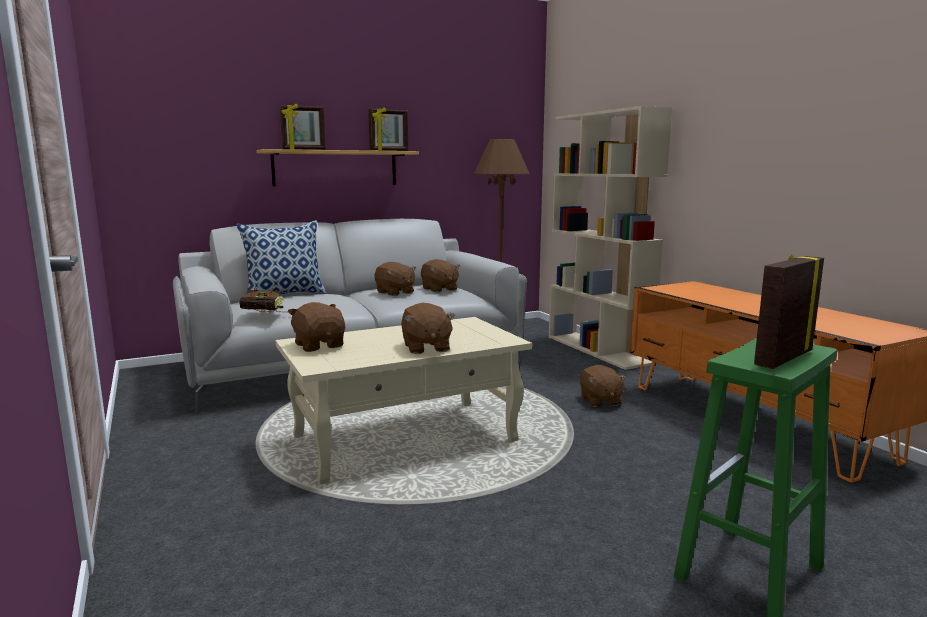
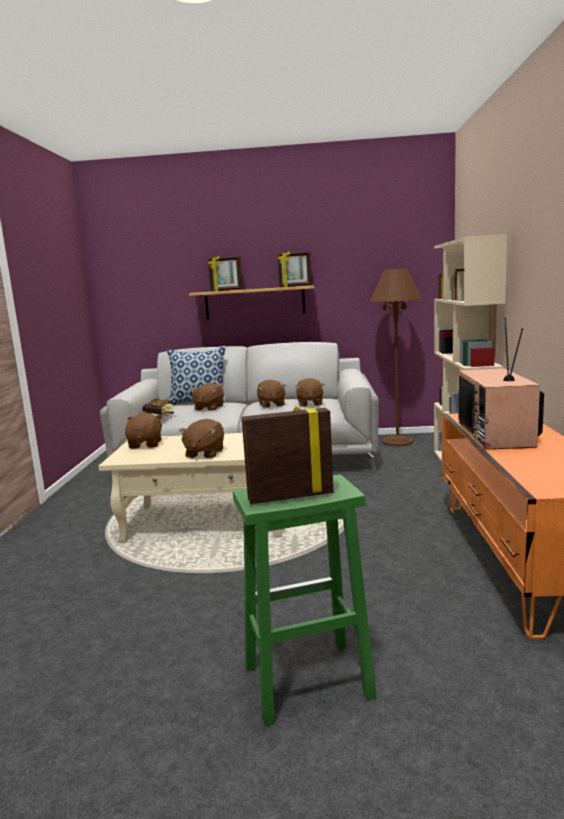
camera: 30 degrees right, 0 degrees up
brown plush toy [580,365,627,407] -> brown plush toy moved to [190,383,224,411]
none -> television [458,318,544,450]

